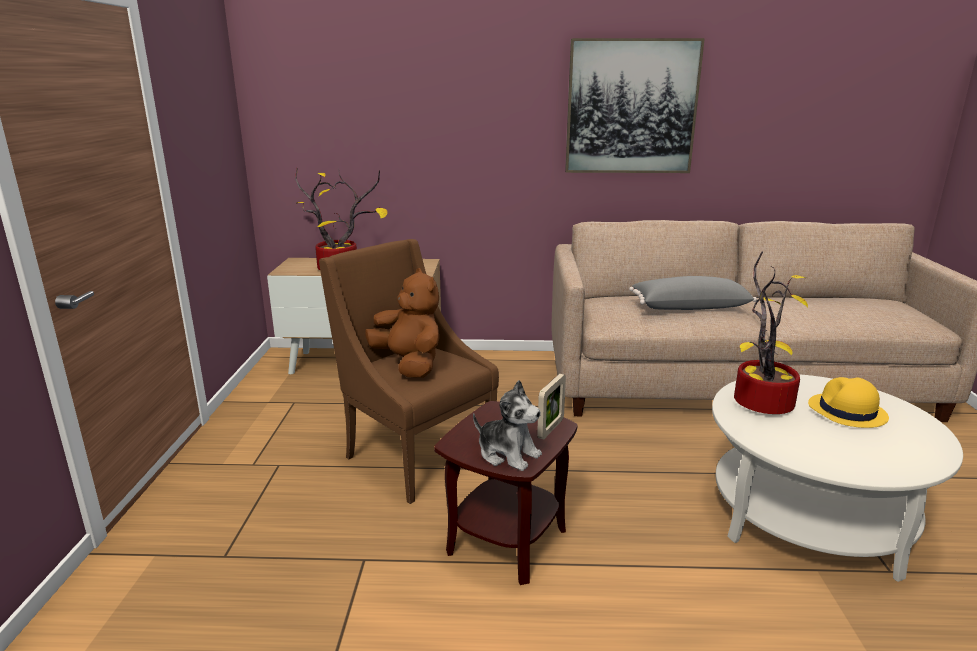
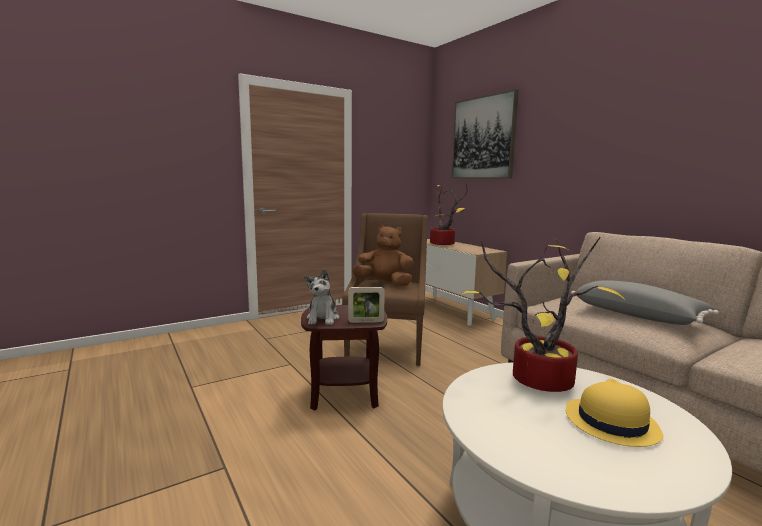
camera: 55 degrees right, 10 degrees down
brown plush toy [365,268,439,378] -> brown plush toy turned 90 degrees counterclockwise [352,225,414,286]
picture [565,38,705,173] -> picture moved to [451,89,519,179]

